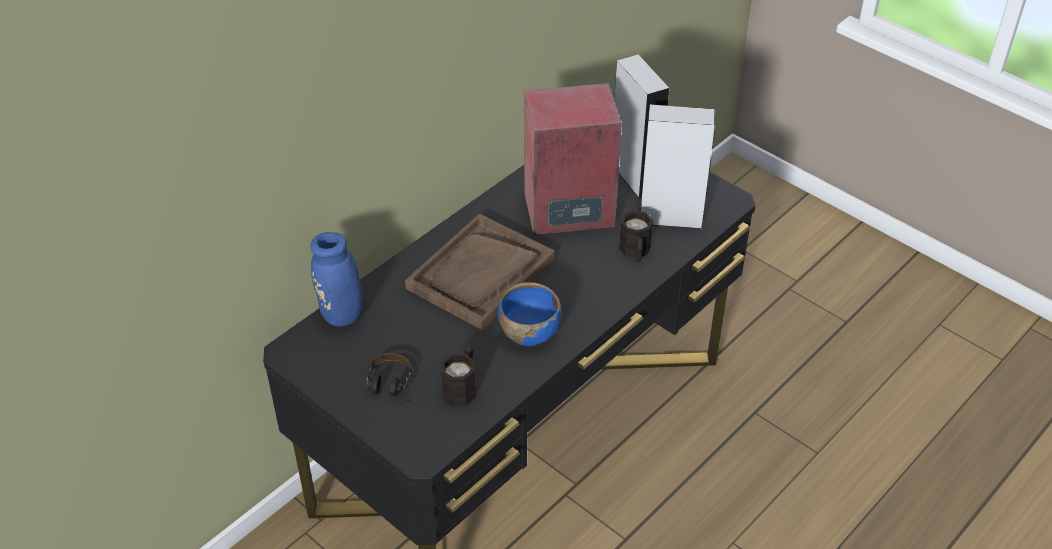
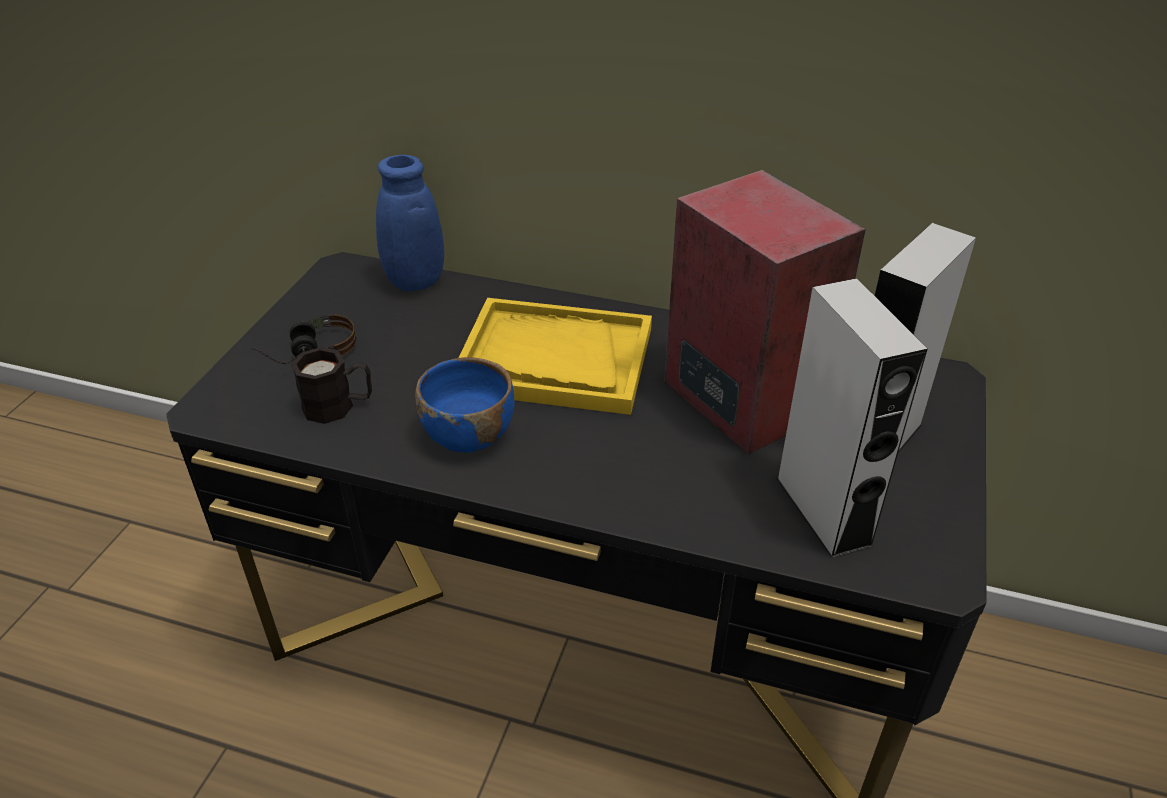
camera: 65 degrees right, 5 degrees down
brown tray [405,214,555,330] -> yellow tray [459,298,652,415]
black mug [619,210,653,262] -> none

